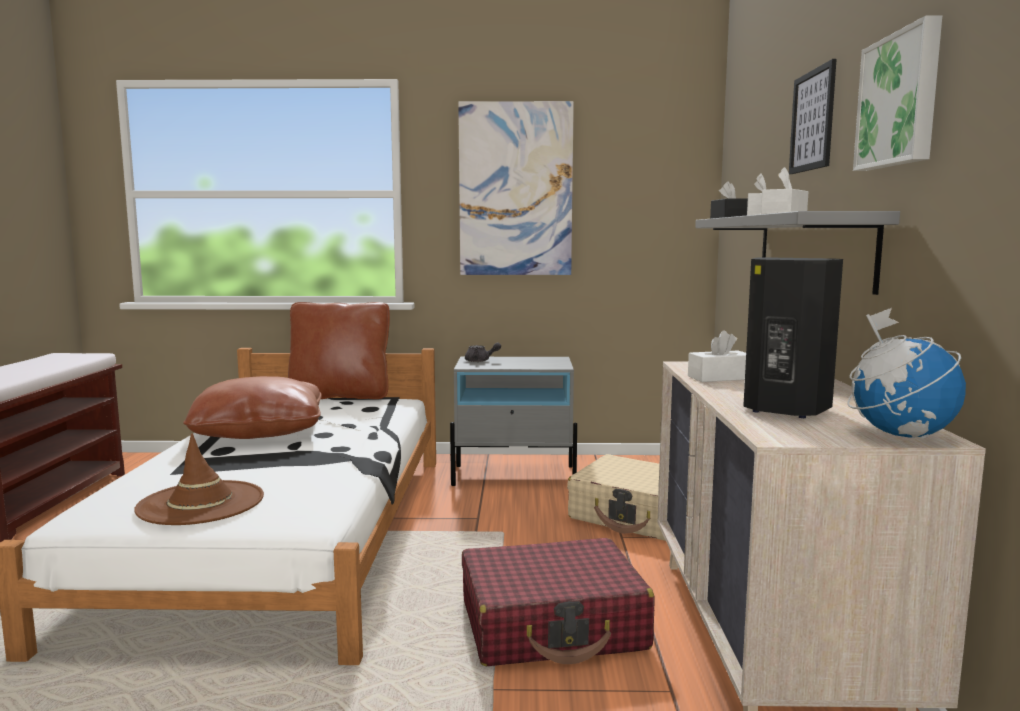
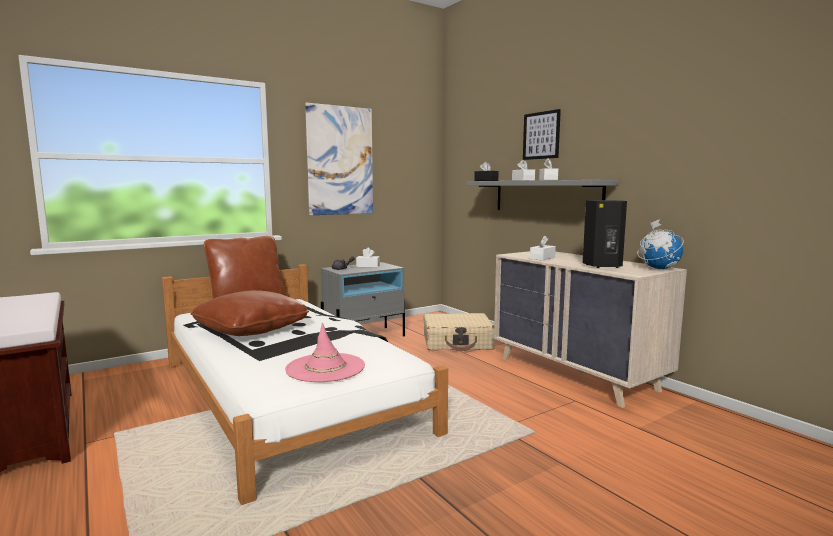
camera: 35 degrees left, 0 degrees up
brown hat [134,433,264,525] -> pink hat [285,322,365,382]
red suitcase [462,538,654,666] -> none
picture [853,16,942,171] -> none
none -> white tissue box [356,248,380,267]

